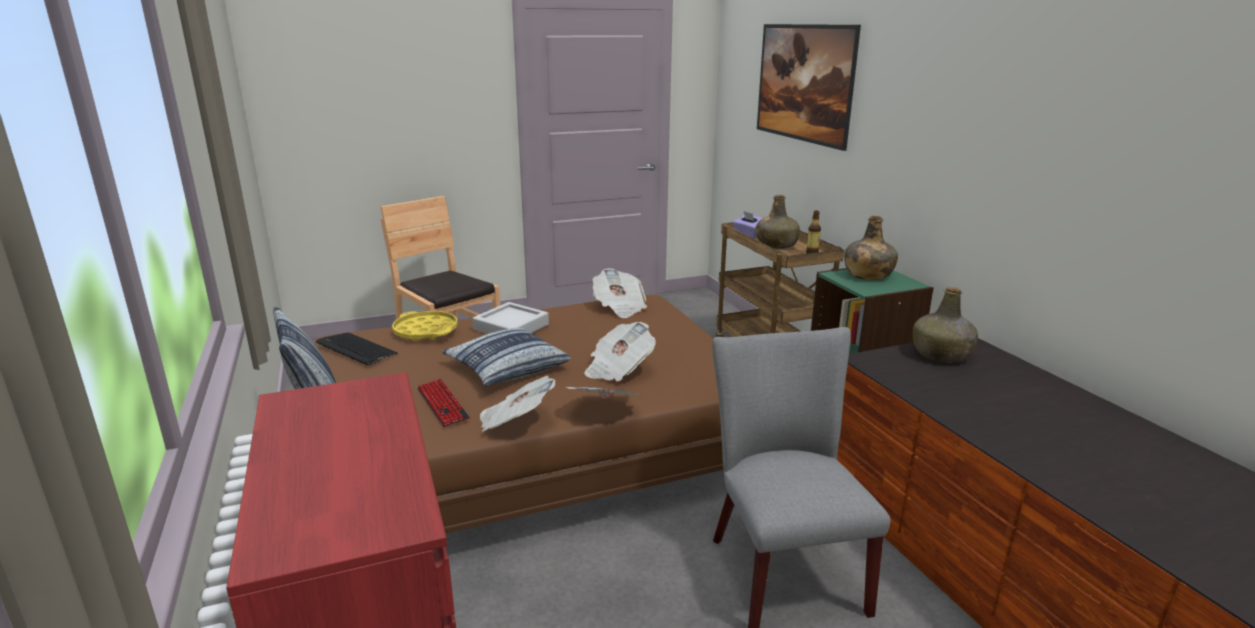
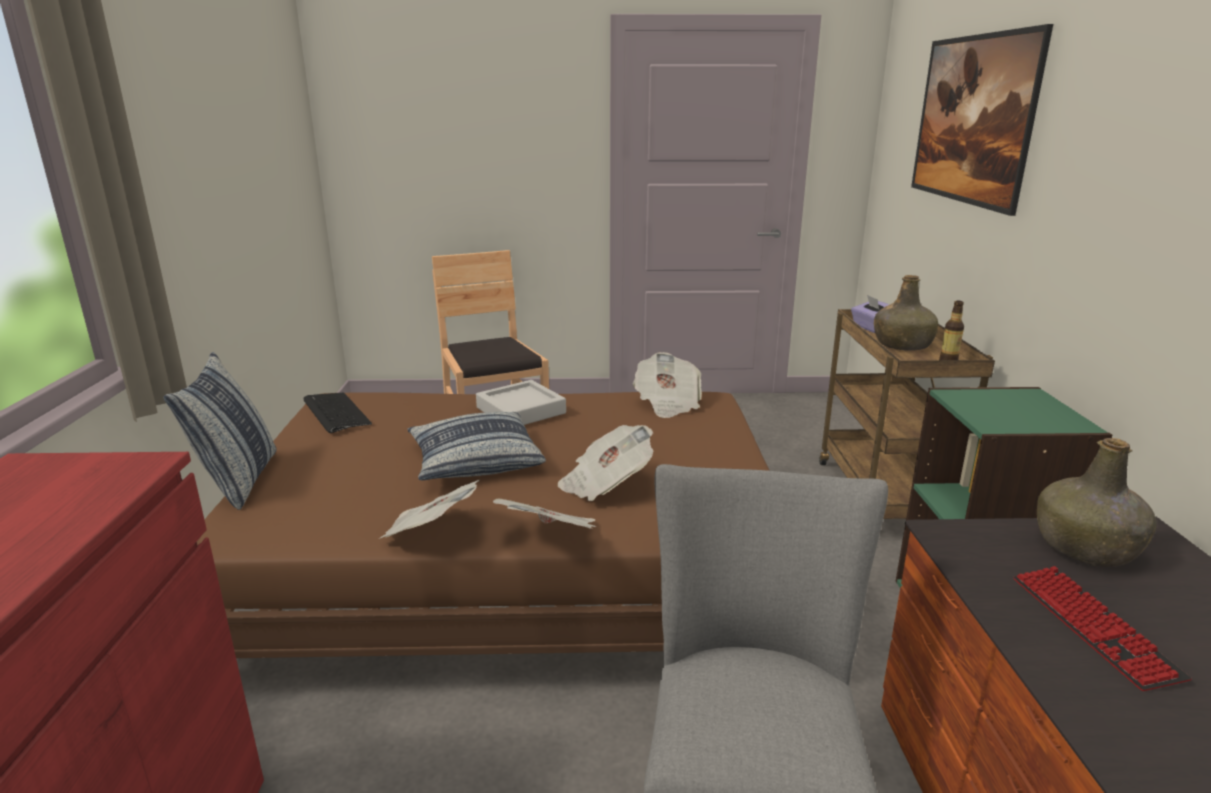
camera: 20 degrees right, 0 degrees up
yellow tray [392,311,458,341] -> none
keyboard [417,378,470,427] -> keyboard moved to [1013,566,1192,691]
green bottle [844,216,898,280] -> none

